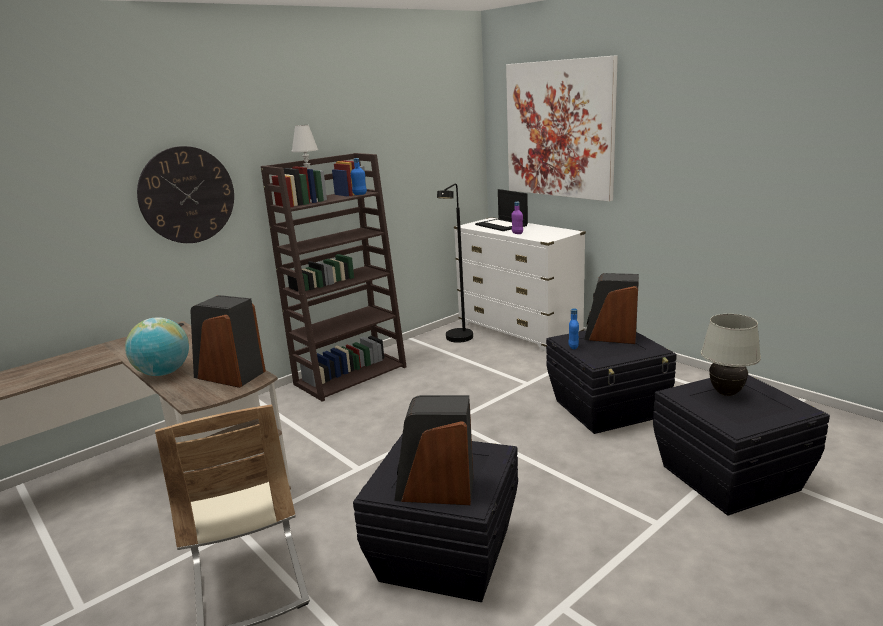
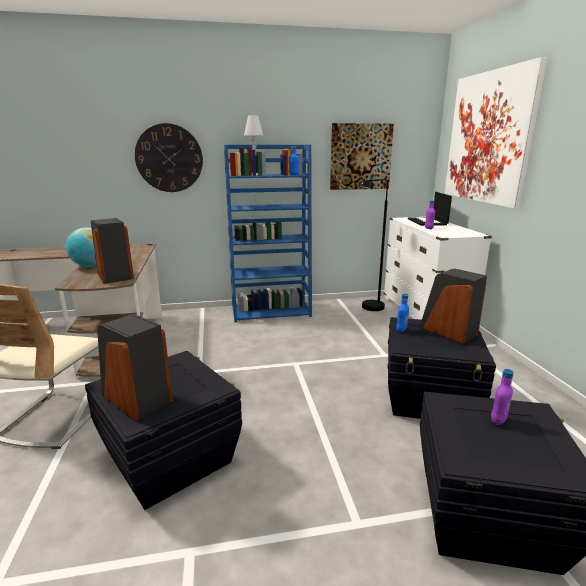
camera: 30 degrees right, 0 degrees up
brown bookcase [261,153,407,402] -> blue bookcase [224,145,312,322]
white table lamp [701,314,761,396] -> purple bottle [491,369,514,425]
none -> picture [330,123,394,190]

